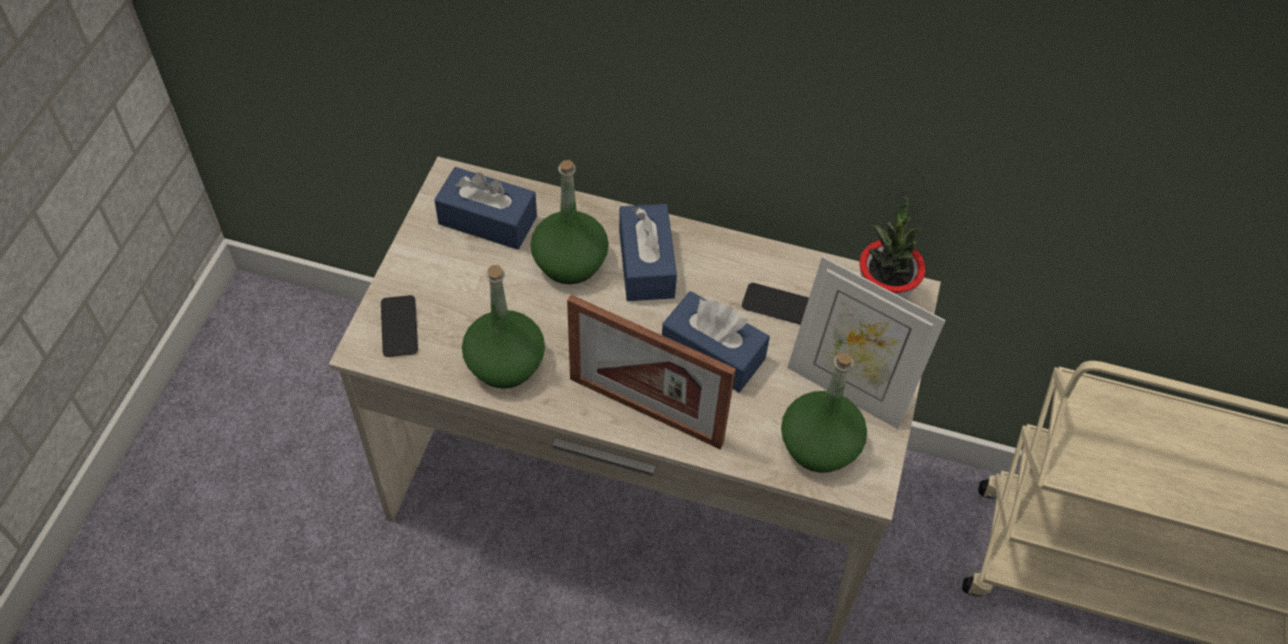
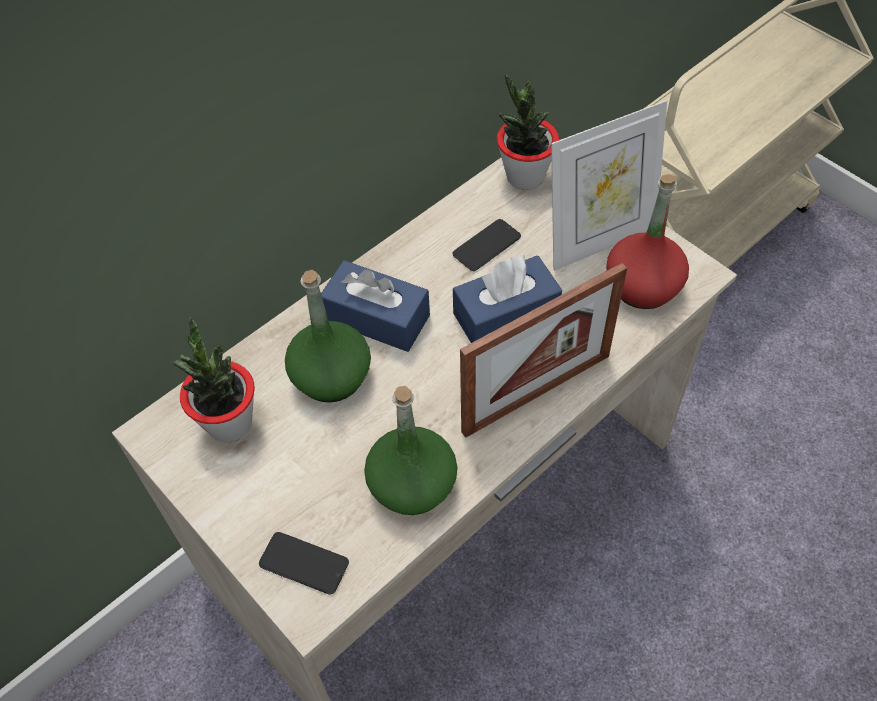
camera: 55 degrees left, 0 degrees up
blue tissue box [434,167,537,250] -> potted plant [172,317,255,442]
green bottle [781,353,867,473] -> red bottle [606,174,689,309]

